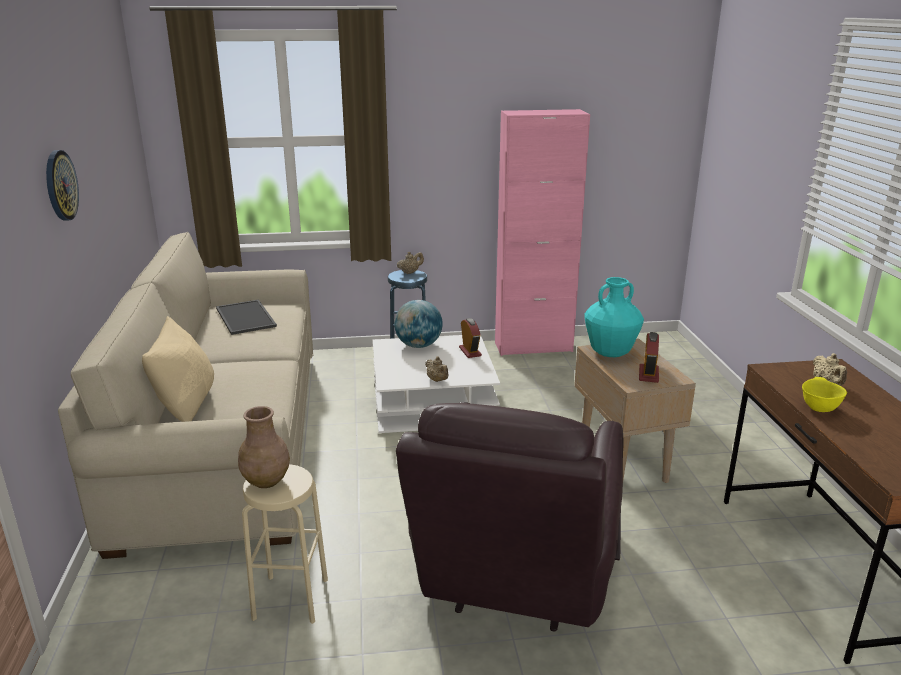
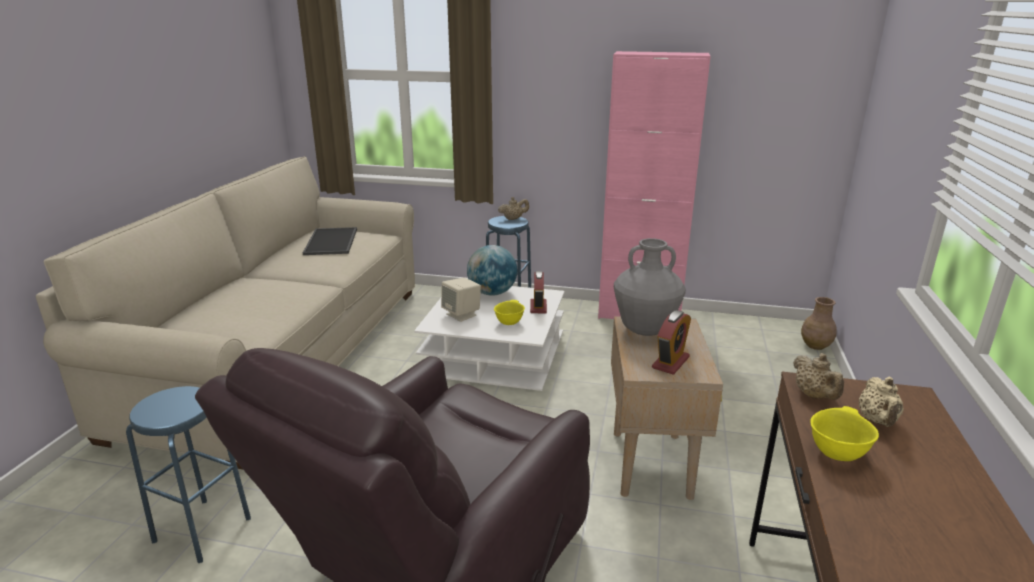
camera: 20 degrees right, 0 degrees up
wall clock [46,150,79,221] -> none
beige pillow [142,316,214,422] -> none
brown vase [238,406,290,488] -> brown vase moved to [801,297,837,350]
beige stool [242,464,328,624] -> blue stool [126,386,251,563]
beige teapot [425,356,449,382] -> beige teapot moved to [793,353,844,400]
turquoise vase [584,277,644,357] -> grey vase [614,238,686,336]
none -> beige speaker [441,278,481,322]
none -> yellow bowl [494,300,525,325]

